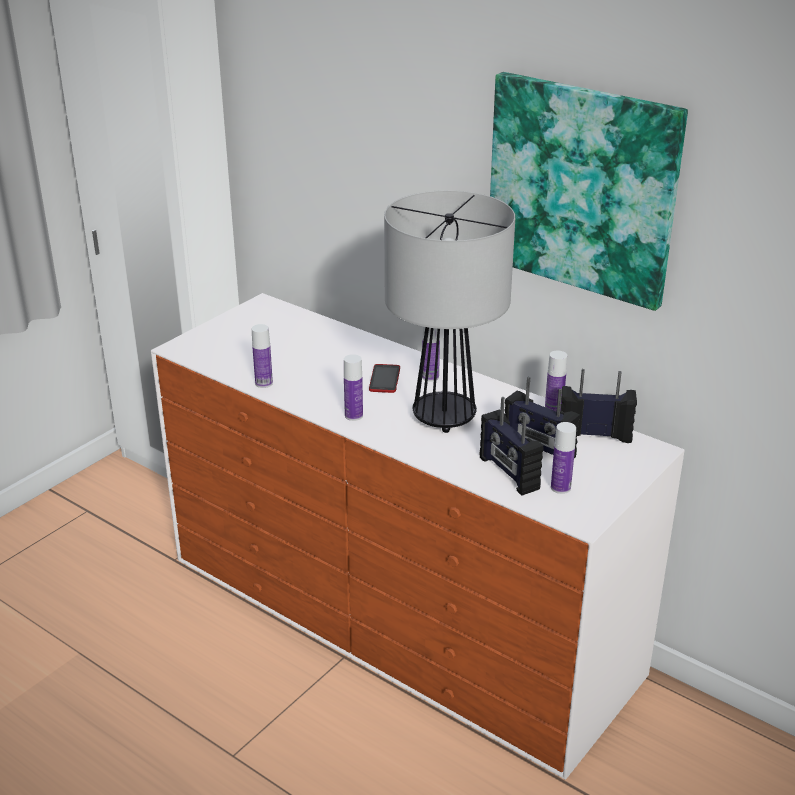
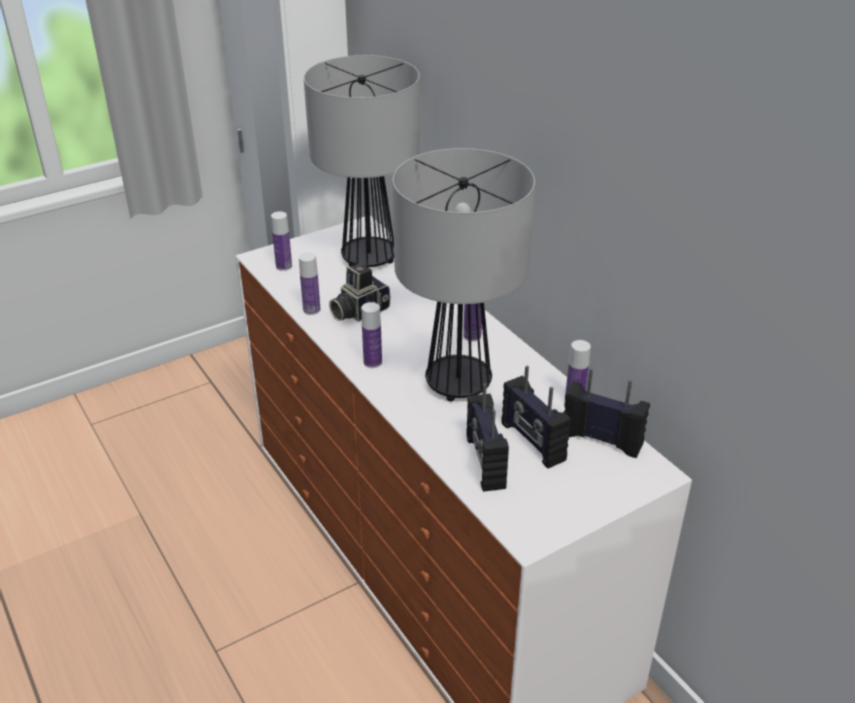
camera: 20 degrees right, 5 degrees up
phone [369,364,400,393] -> none
picture [490,72,688,311] -> none
bottle [551,422,576,494] -> bottle moved to [271,211,292,271]
none -> table lamp [304,55,420,267]
none -> camera [329,263,390,322]

